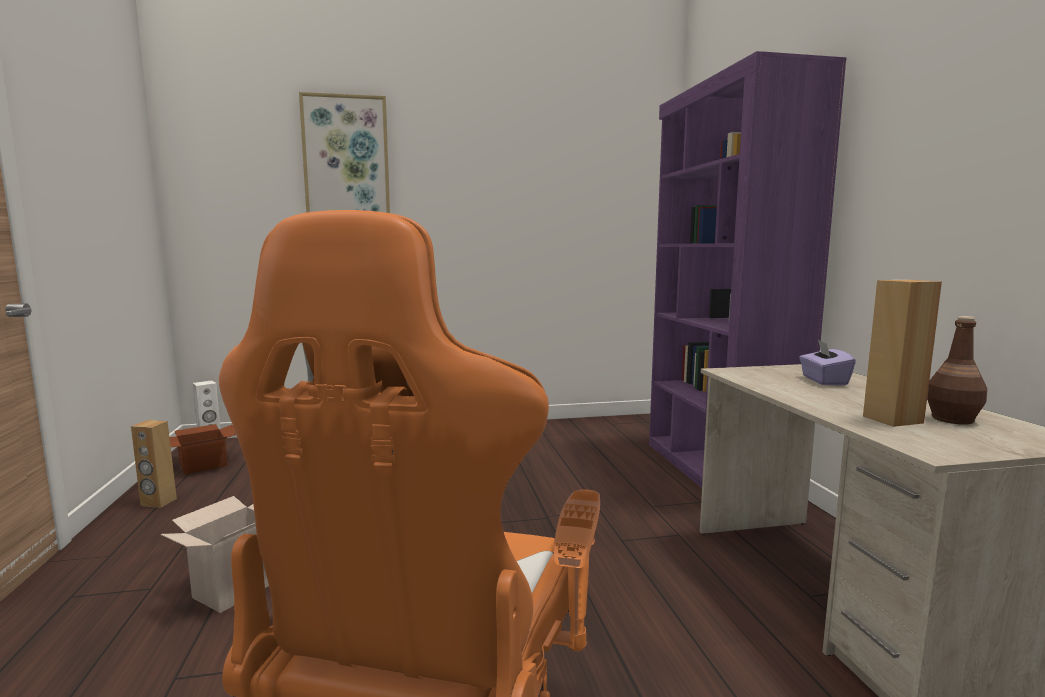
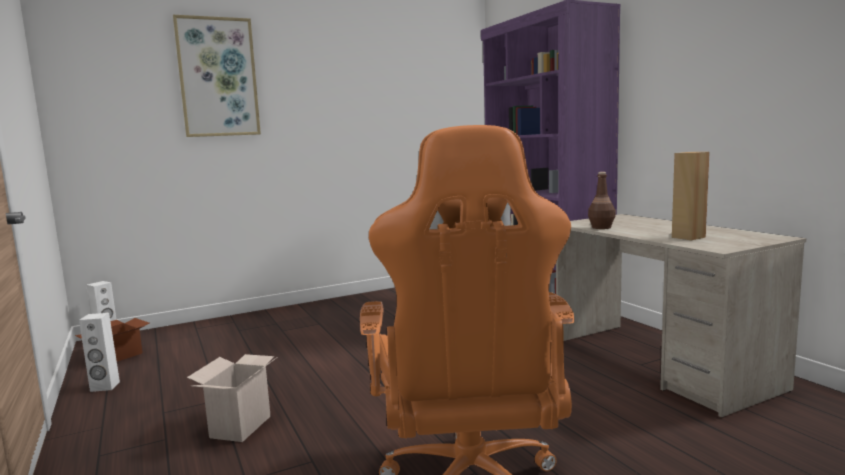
camera: 15 degrees left, 0 degrees up
brown speaker [131,420,177,508] -> white speaker [79,313,120,392]
purple tissue box [799,340,856,385] -> none
brown bottle [927,316,988,425] -> brown bottle moved to [588,172,615,229]

